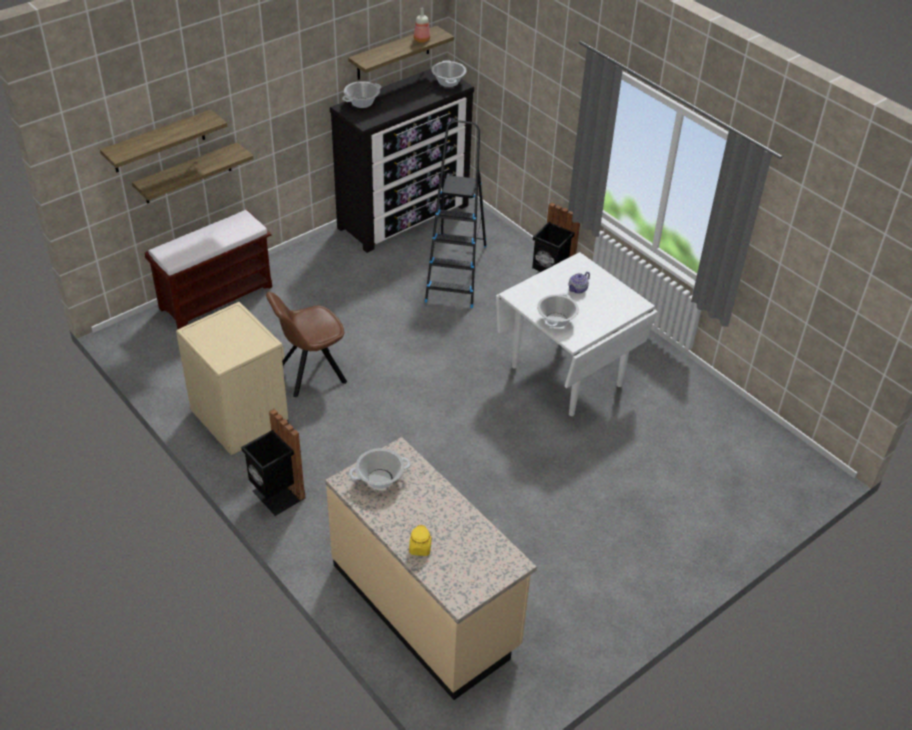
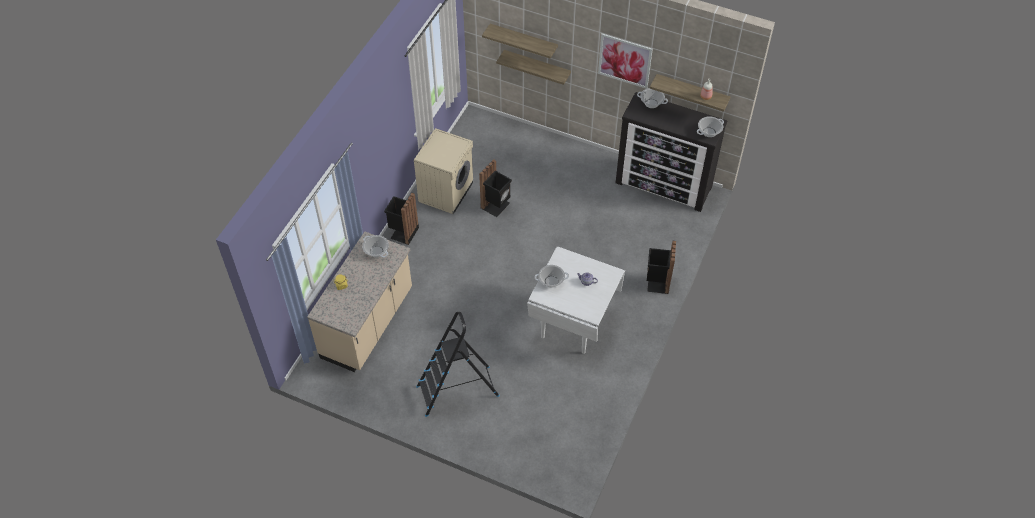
camera: 65 degrees right, 10 degrees up
brown bench [145,210,272,329] -> none
brown chair [266,292,347,397] -> black trash can [479,159,512,217]
black step ladder [425,120,487,308] -> black step ladder moved to [416,312,500,417]
none -> picture [598,34,653,89]

